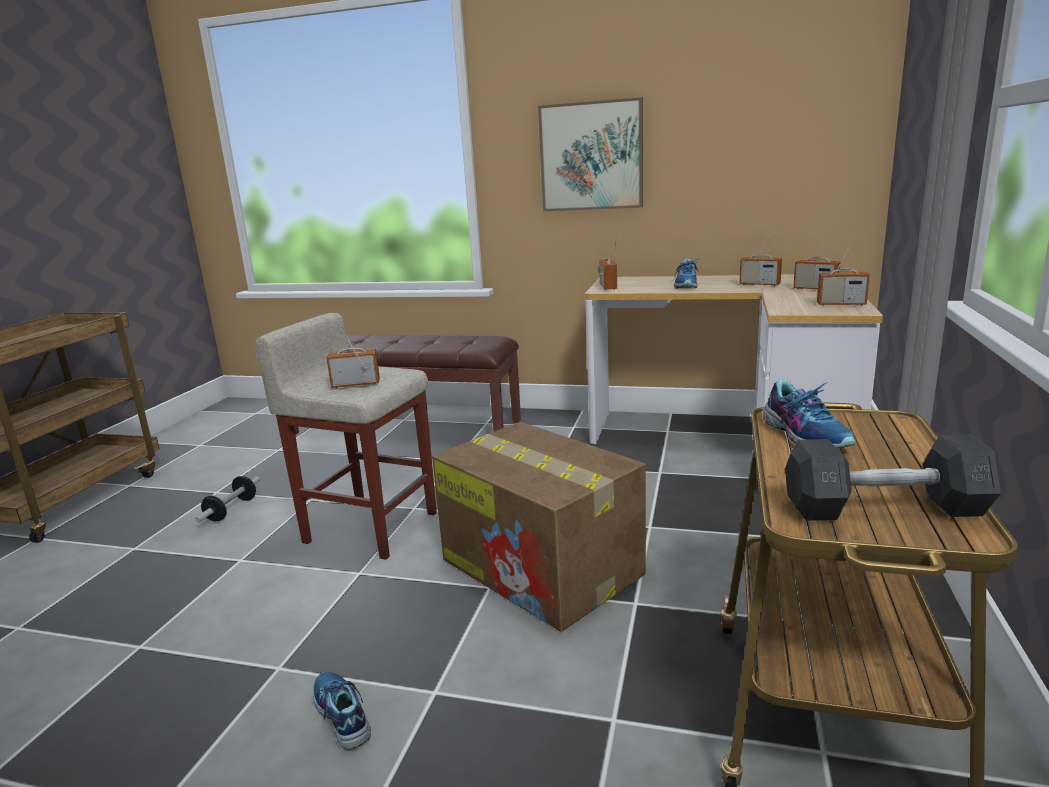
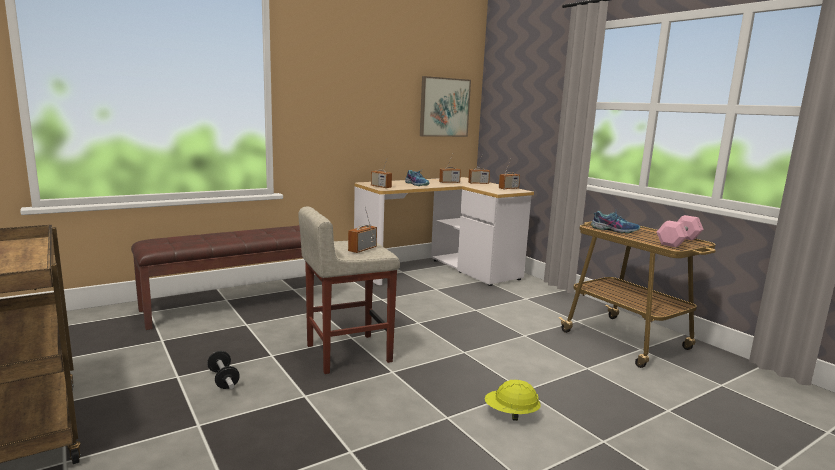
camera: 50 degrees left, 5 degrees down
shoe [313,672,371,750] -> yellow hard hat [485,380,541,421]
cardboard box [432,422,646,632] -> none
picture [538,97,643,211] -> picture moved to [420,76,471,137]
grey dumbbell [785,434,1002,521] -> pink dumbbell [657,215,704,247]

